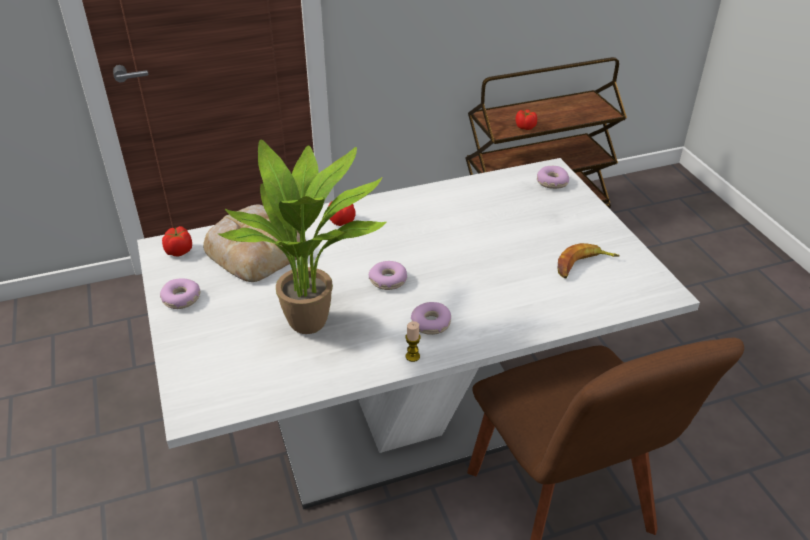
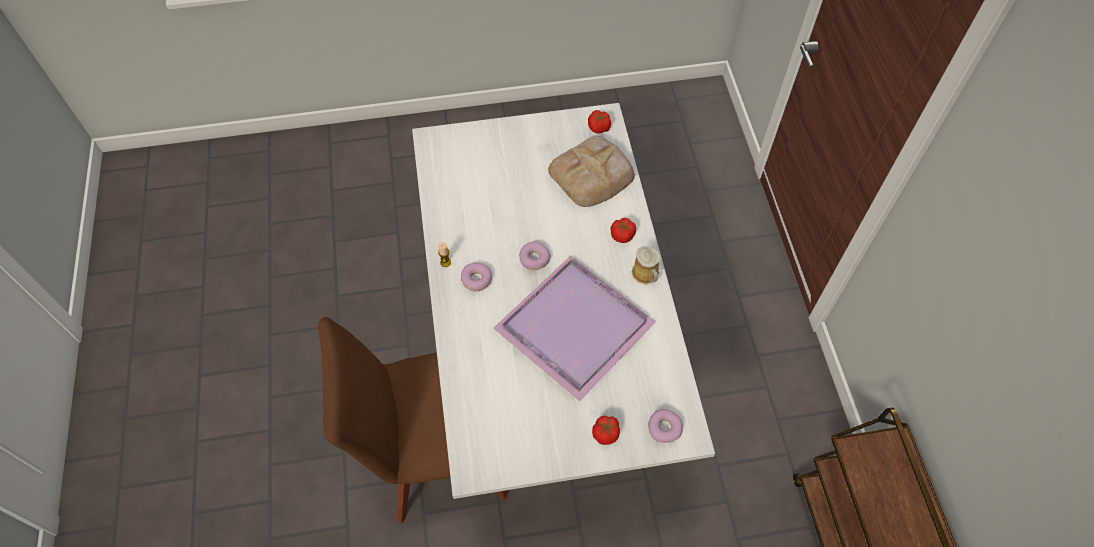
camera: 100 degrees right, 20 degrees up
donut [160,279,200,309] -> none
potted plant [217,140,386,334] -> none
tomato [516,110,537,130] -> tomato moved to [592,416,620,445]
banana [558,243,620,278] -> none
none -> purple tray [493,256,656,401]
none -> mug [631,247,660,285]

